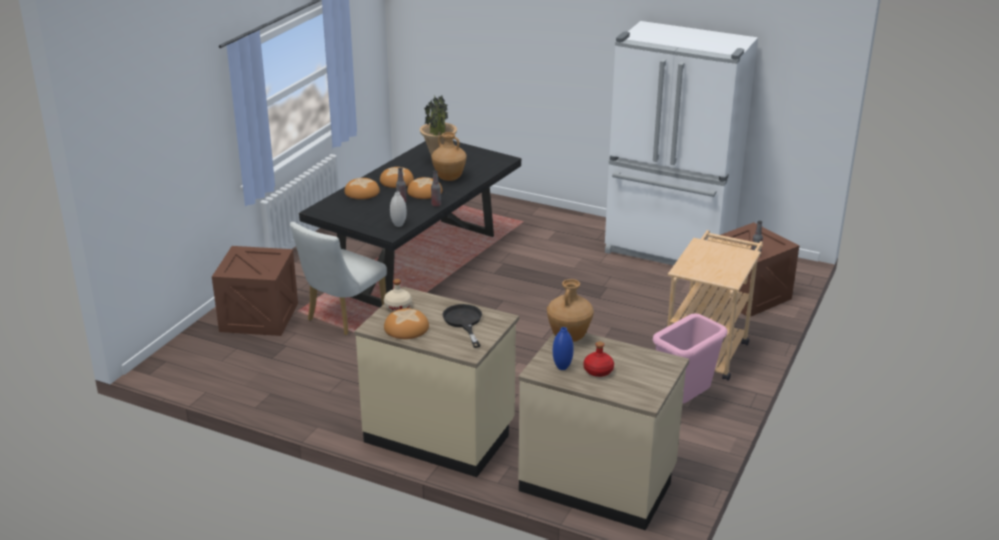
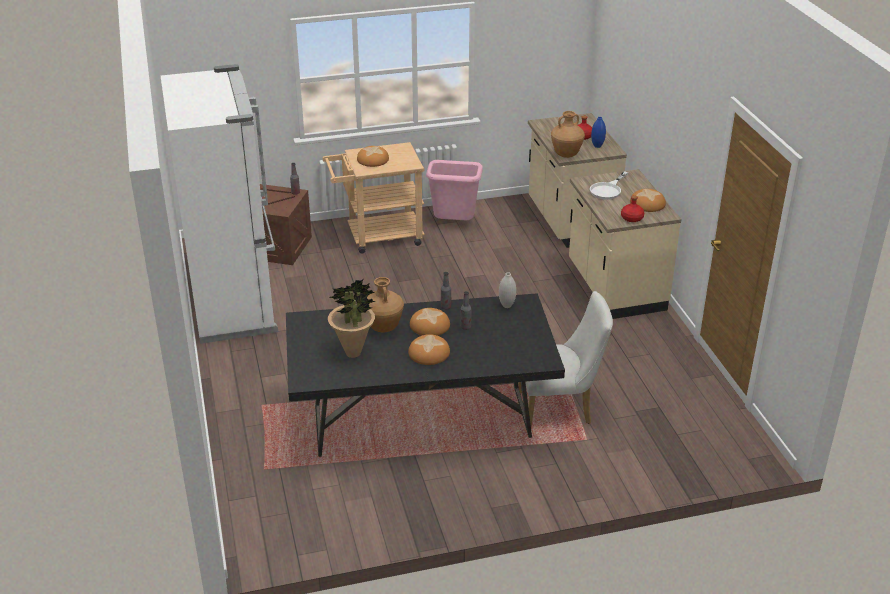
camera: 130 degrees left, 5 degrees up
crate [212,246,298,336] -> none
bread [344,178,380,199] -> bread moved to [357,146,389,167]
beige bottle [384,279,412,311] -> red bottle [621,195,644,222]
black frying pan [443,304,482,348] -> white frying pan [590,171,628,200]

